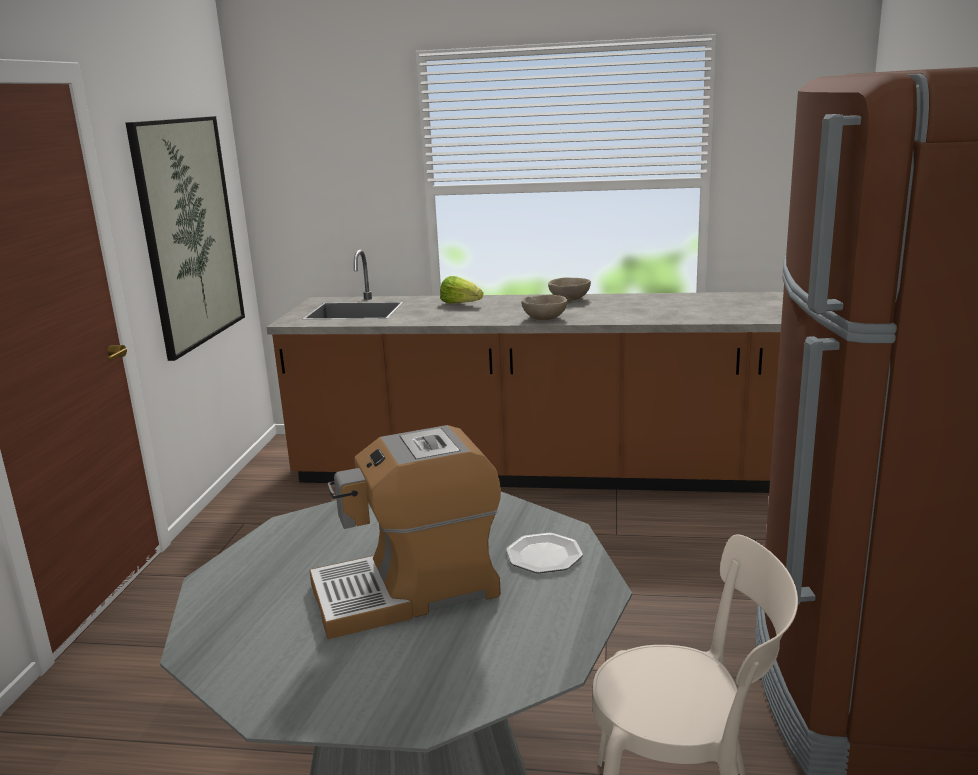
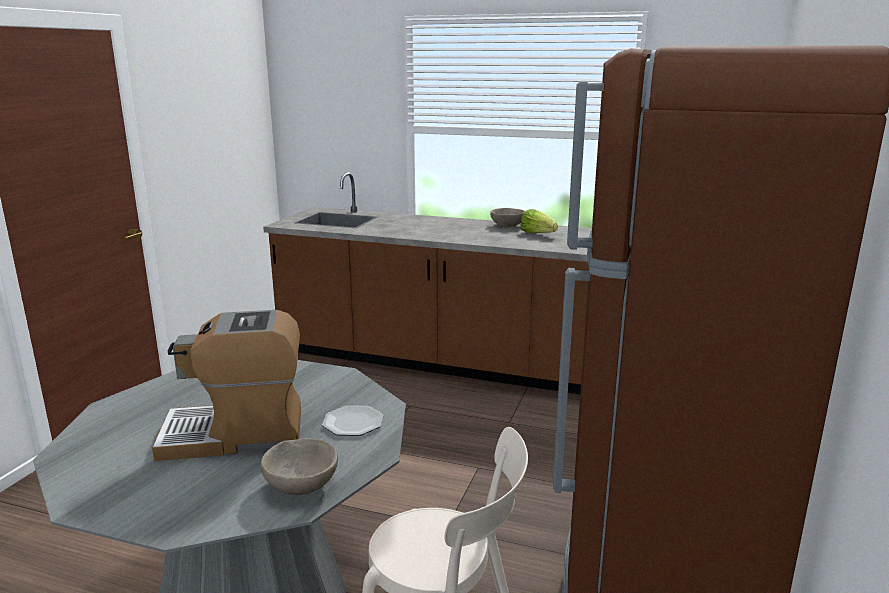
camera: 10 degrees right, 0 degrees up
picture [126,116,245,361] -> none
lettuce [440,276,483,303] -> lettuce moved to [520,209,558,233]
beige bowl [522,295,567,320] -> beige bowl moved to [261,438,338,495]

